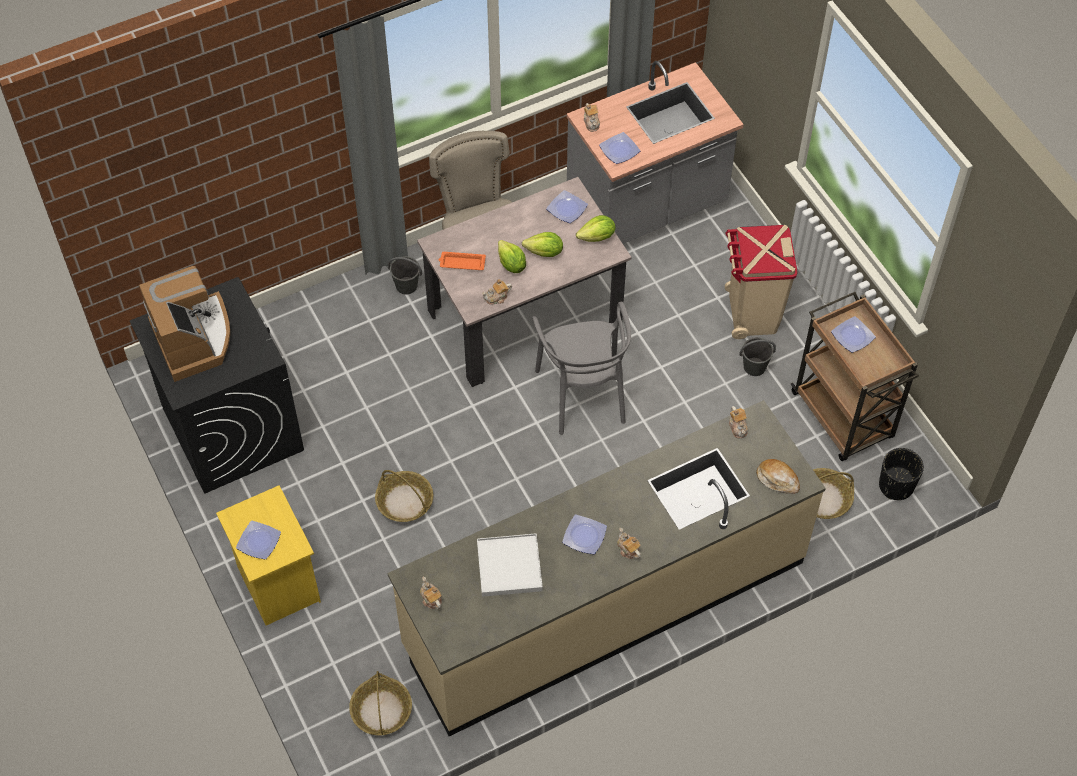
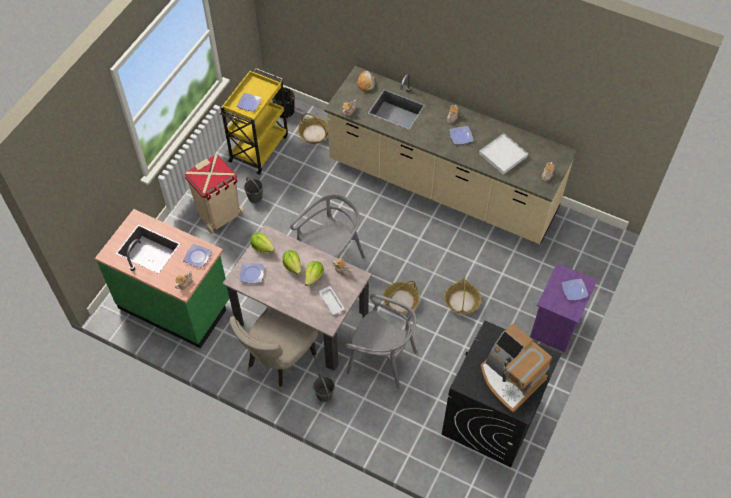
camera: 125 degrees left, 0 degrees up
coffee machine [139,266,230,382] -> coffee machine turned 75 degrees counterclockwise [481,324,552,413]
yellow nightstand [216,485,321,625] -> purple nightstand [530,264,597,352]
basket [349,671,412,735] -> basket moved to [383,281,420,314]
orange tray [439,252,486,270] -> white tray [319,286,345,315]
grey counter [567,61,744,244] -> green counter [95,209,229,348]
brown cart [791,292,919,461] -> yellow cart [220,68,288,175]
none -> grey chair [345,294,417,389]

